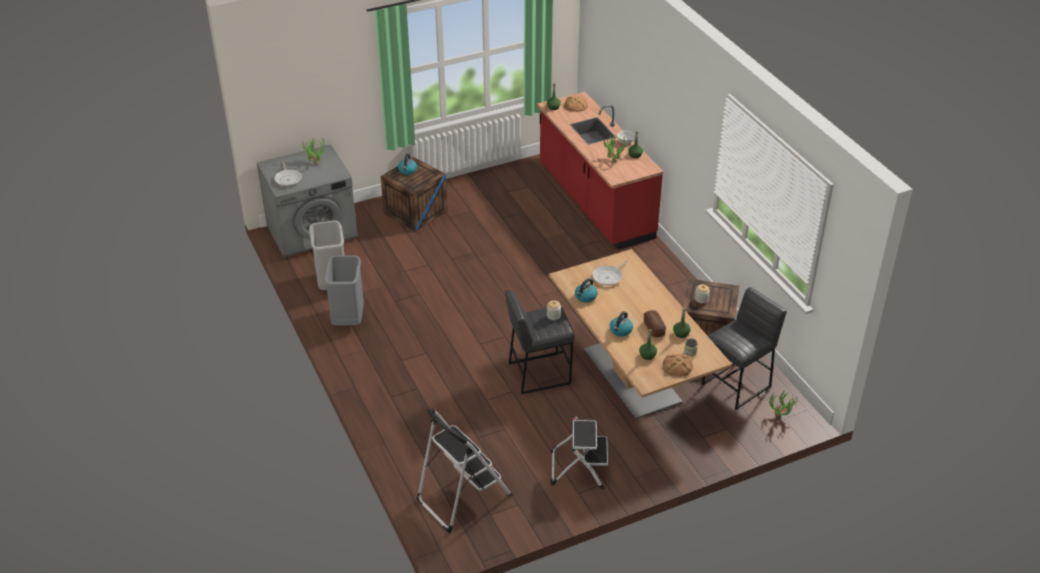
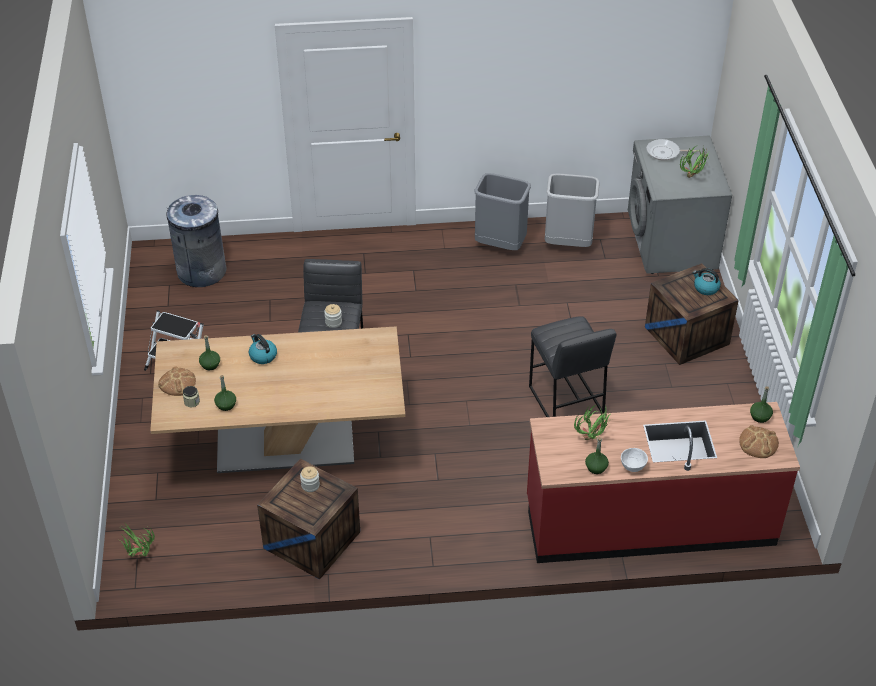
camera: 110 degrees right, 5 degrees up
step ladder [417,409,512,533] -> grey trash can [166,195,226,287]
kettle [575,278,597,303] -> none
frying pan [592,261,628,286] -> none
bread [644,310,666,338] -> none
grey stool [702,287,787,410] -> grey stool moved to [529,316,617,417]

